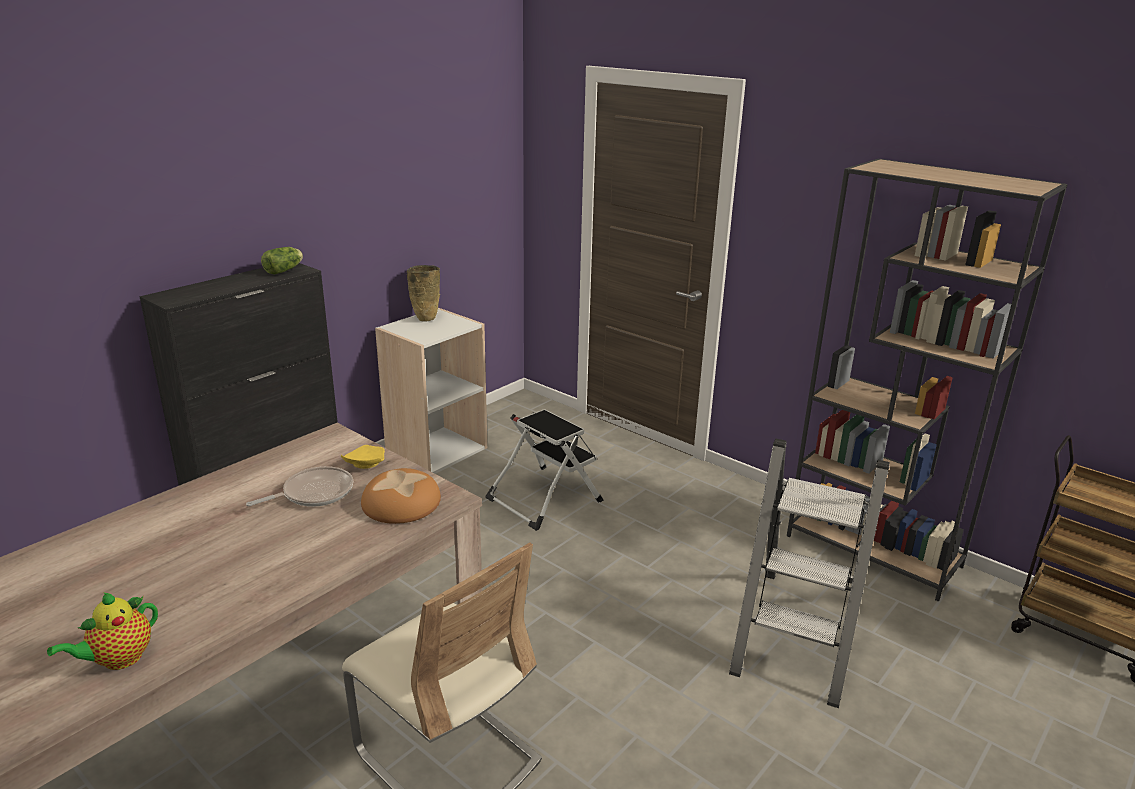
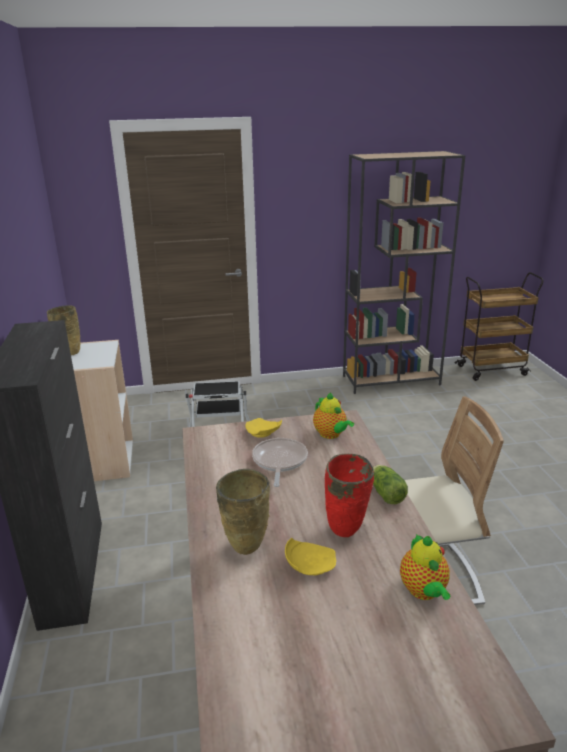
camera: 50 degrees left, 0 degrees up
lettuce [261,247,303,275] -> lettuce moved to [373,465,408,504]
bread [361,468,441,524] -> teapot [313,393,354,439]
grey step ladder [729,439,890,708] -> none
none -> beige vase [216,469,270,555]
none -> yellow plate [285,538,336,575]
none -> red vase [325,454,374,537]

